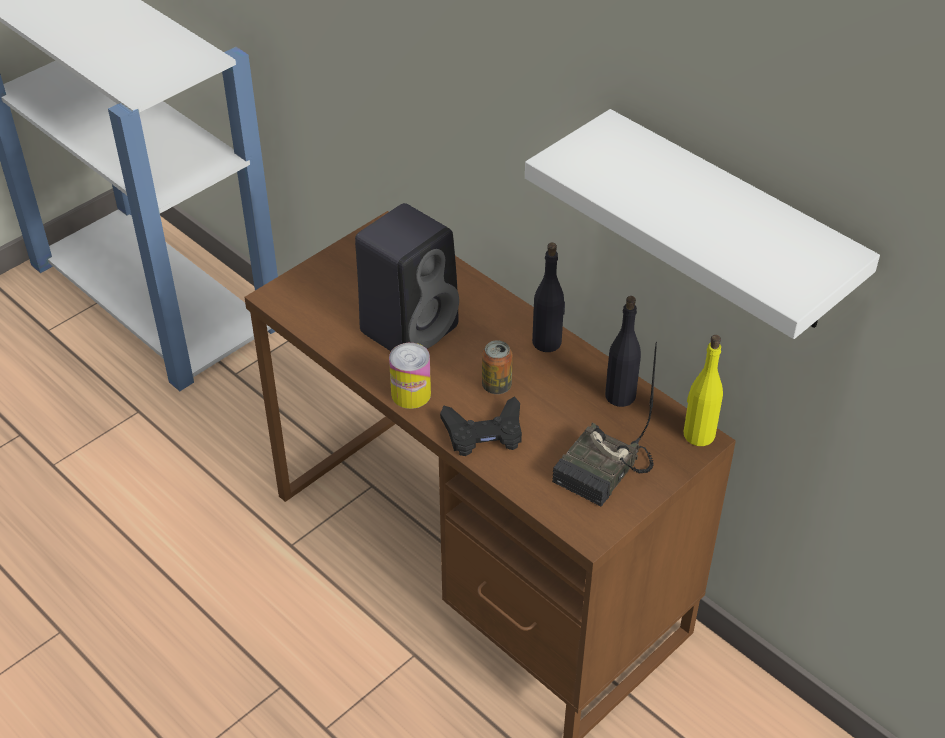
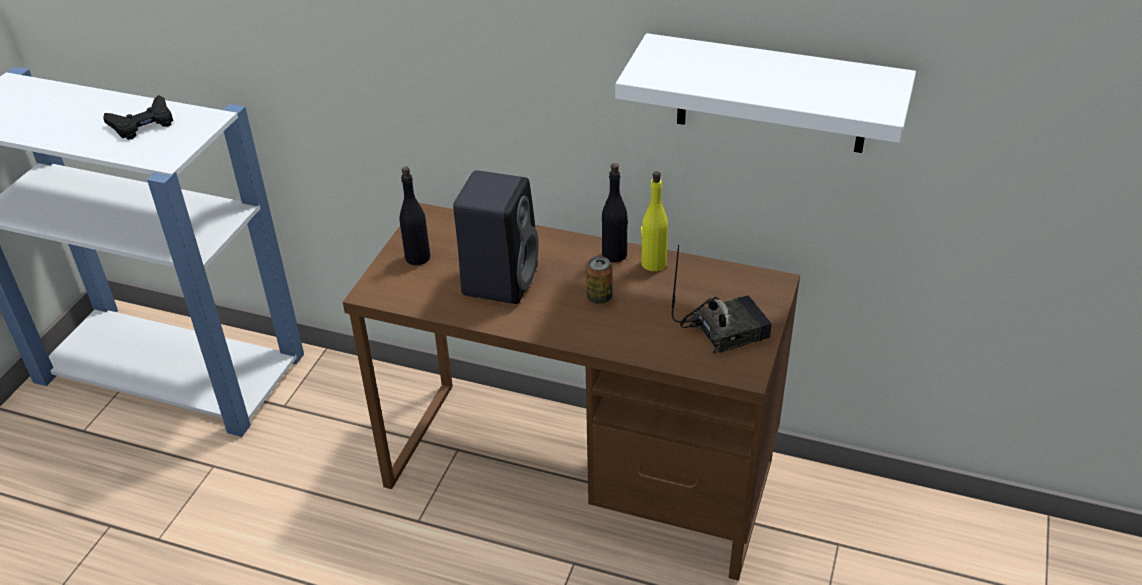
camera: 25 degrees left, 5 degrees down
can [389,343,431,409] -> none
black game controller [440,396,522,456] -> black game controller moved to [103,95,173,140]
radio [552,342,657,507] -> radio turned 120 degrees counterclockwise [671,244,772,354]
black bottle [605,296,641,407] -> black bottle moved to [399,166,430,265]
yellow bottle [684,335,723,446] -> yellow bottle moved to [641,171,668,271]

